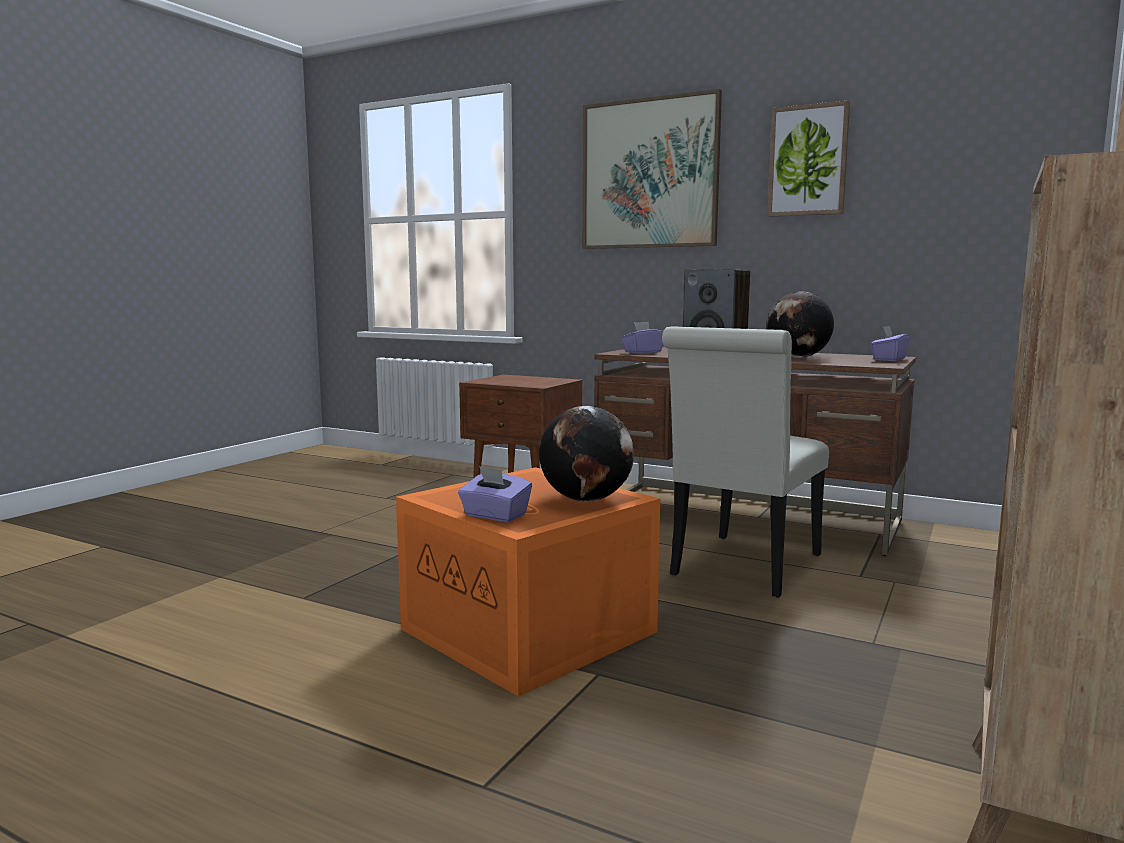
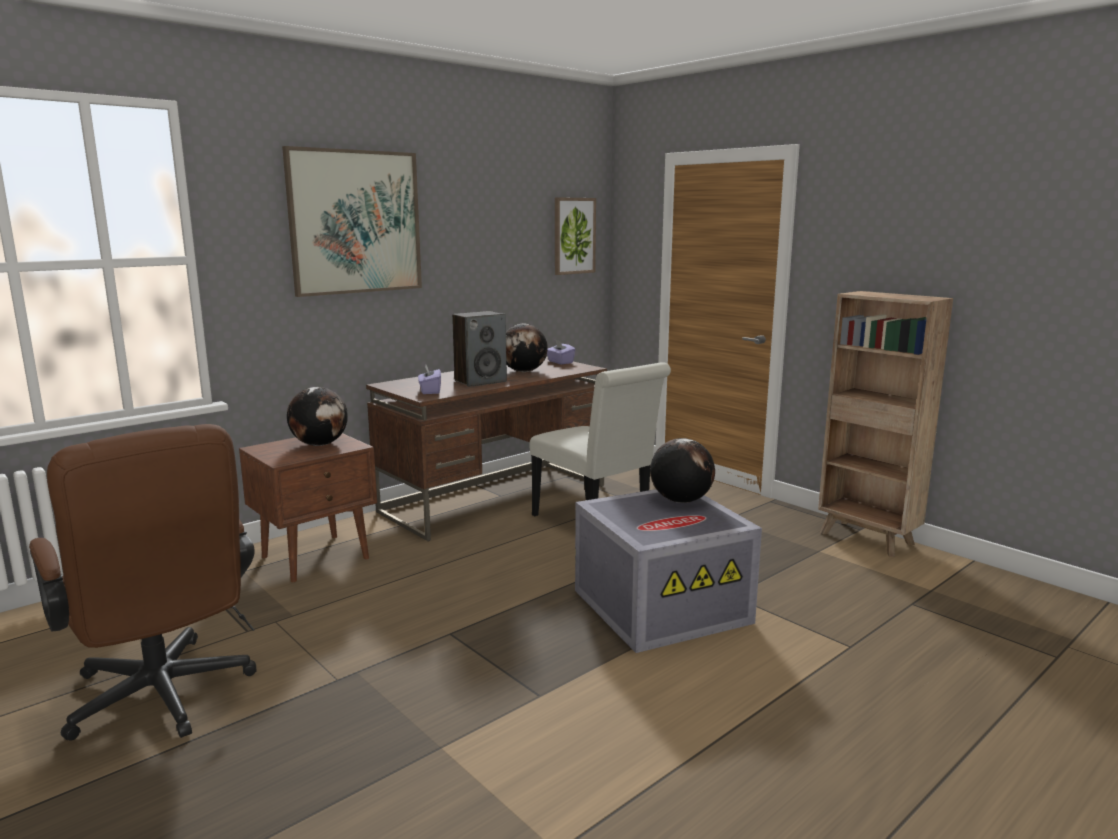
camera: 70 degrees left, 5 degrees up
orange storage box [396,467,660,697] -> grey storage box [575,489,762,653]
purple tissue box [458,466,532,522] -> none
picture [767,100,850,217] -> picture moved to [555,197,596,275]
none -> brown office chair [29,424,257,741]
none -> globe [287,387,348,446]

